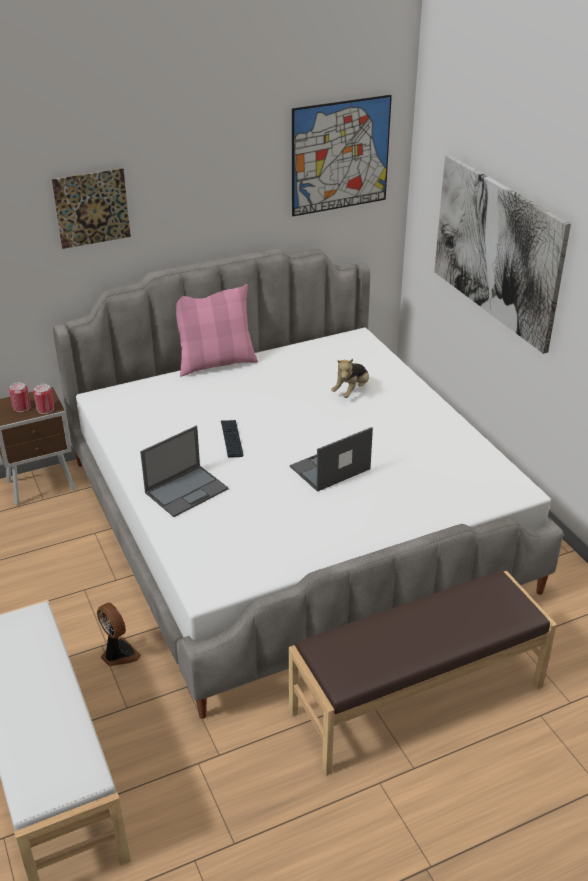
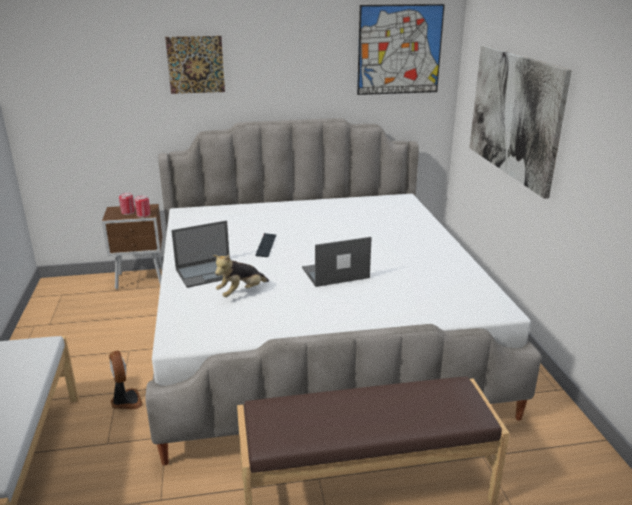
camera: 15 degrees right, 10 degrees down
pink pillow [176,284,258,376] -> none
plush toy [331,359,369,398] -> plush toy moved to [213,255,269,297]

